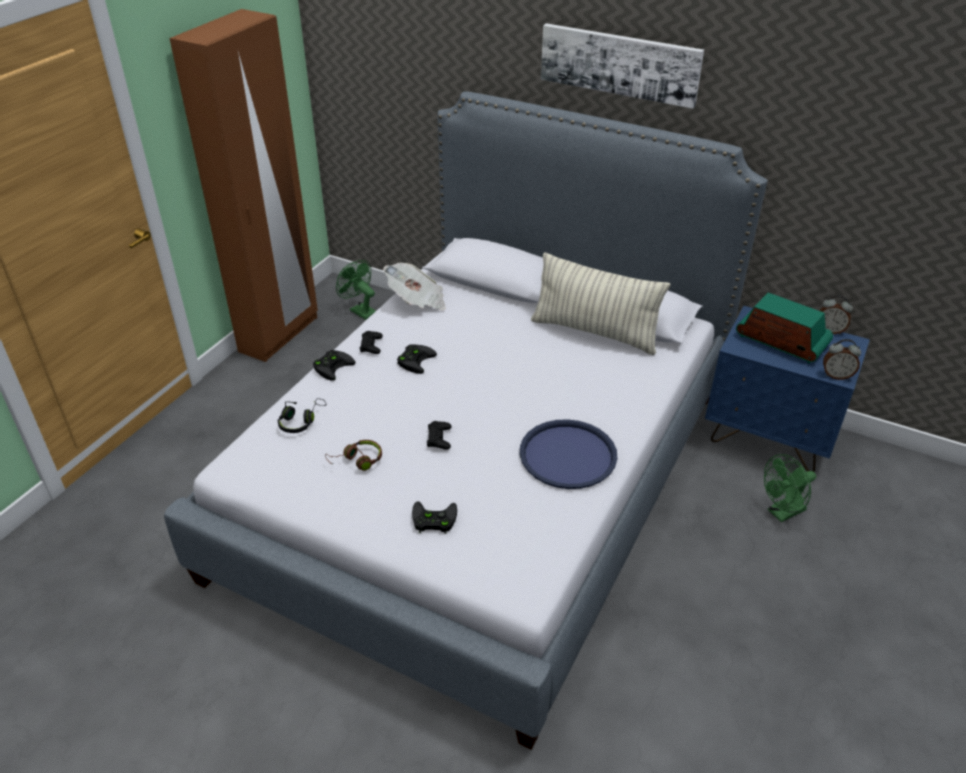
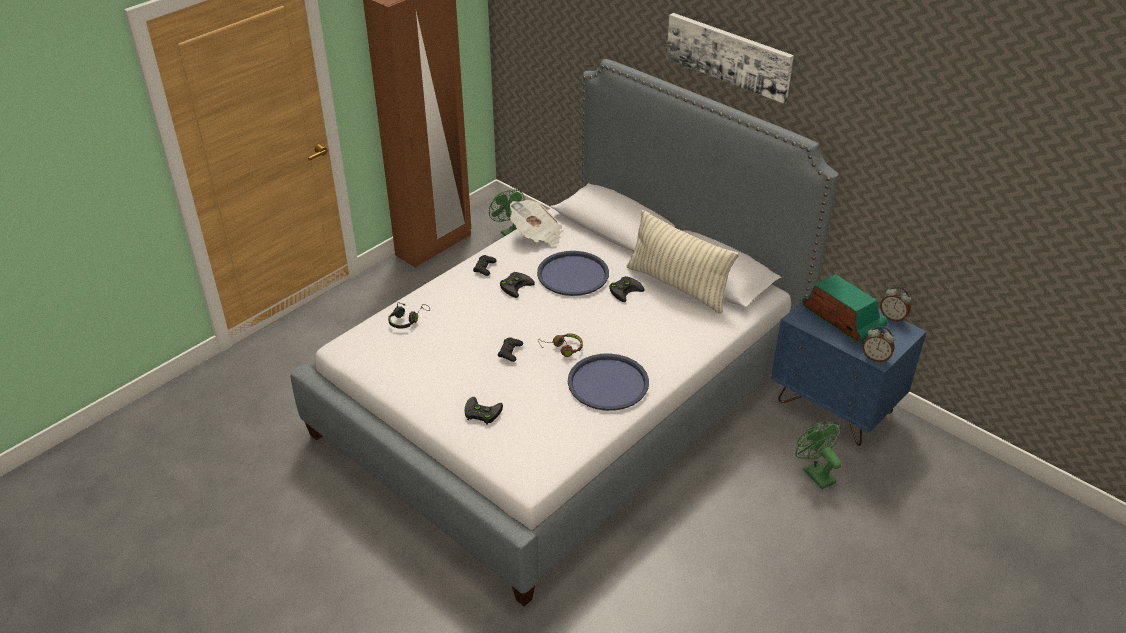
camera: 15 degrees right, 0 degrees up
black game controller [313,350,355,381] -> black game controller moved to [609,276,645,302]
brown headphones [325,440,382,471] -> brown headphones moved to [538,333,583,357]
green fan [764,454,816,522] -> green fan turned 75 degrees clockwise [795,422,841,489]
none -> blue tray [537,251,609,296]

